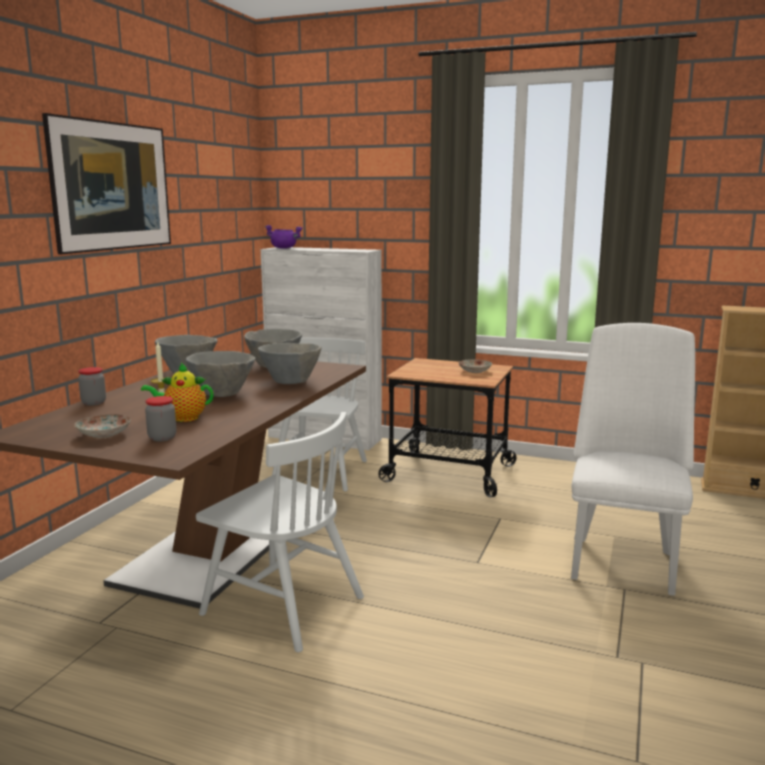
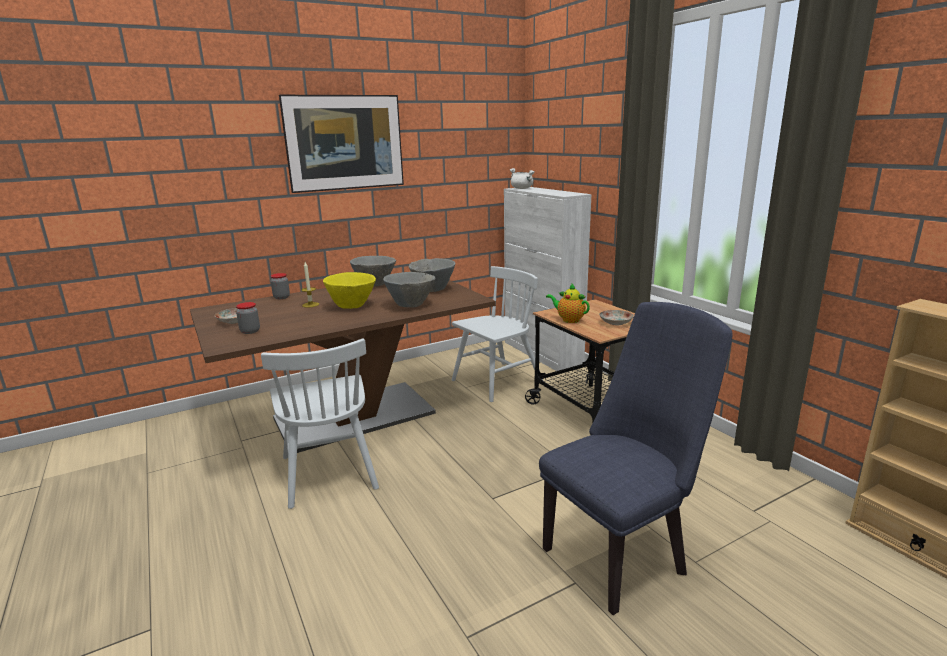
camera: 40 degrees right, 5 degrees up
teapot [141,363,214,422] -> teapot moved to [546,284,590,323]
grey bowl [186,351,255,397] -> yellow bowl [323,272,376,309]
purple cooking pot [265,225,303,249] -> white cooking pot [510,168,535,189]
white chair [571,323,695,596] -> blue chair [539,302,733,615]

